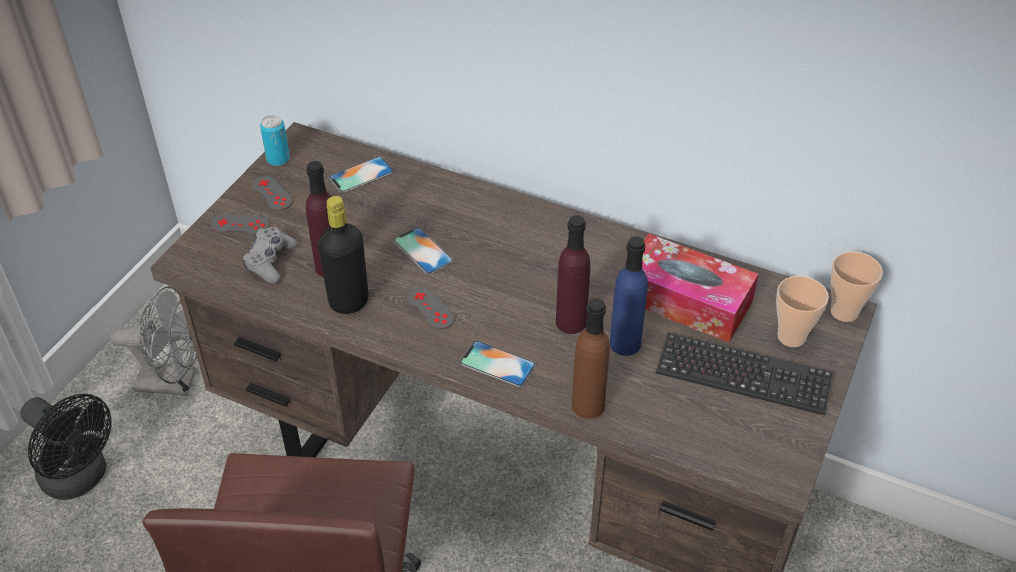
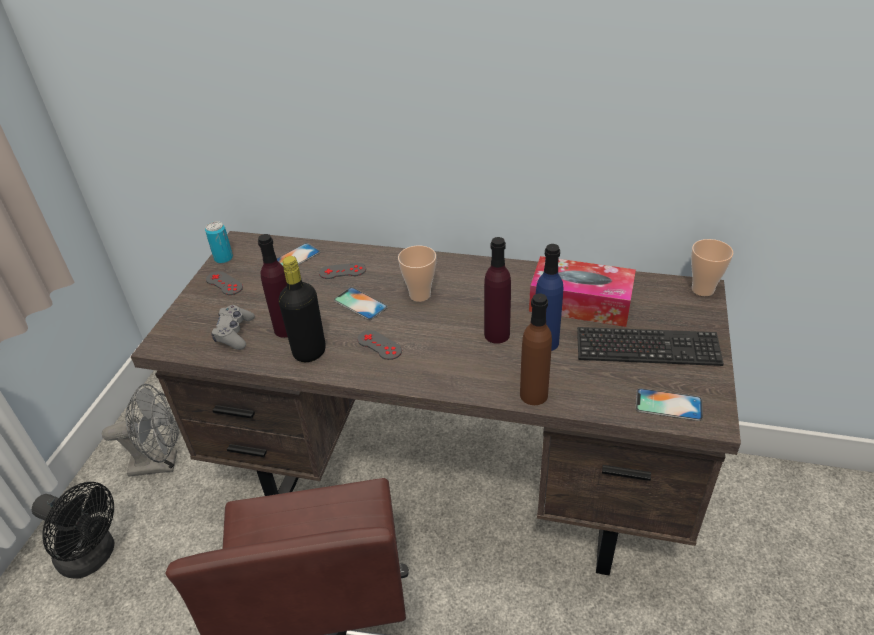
camera: 10 degrees left, 5 degrees down
grey game controller [211,214,270,235] -> grey game controller moved to [319,263,366,279]
phone [460,340,536,387] -> phone moved to [636,388,703,421]
cup [776,276,829,347] -> cup moved to [398,245,436,302]

